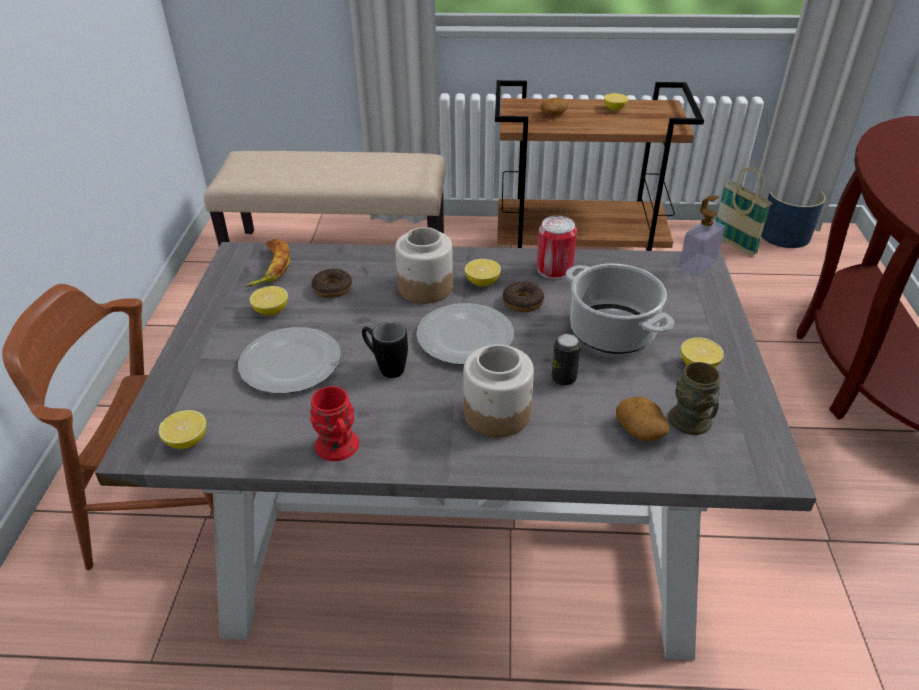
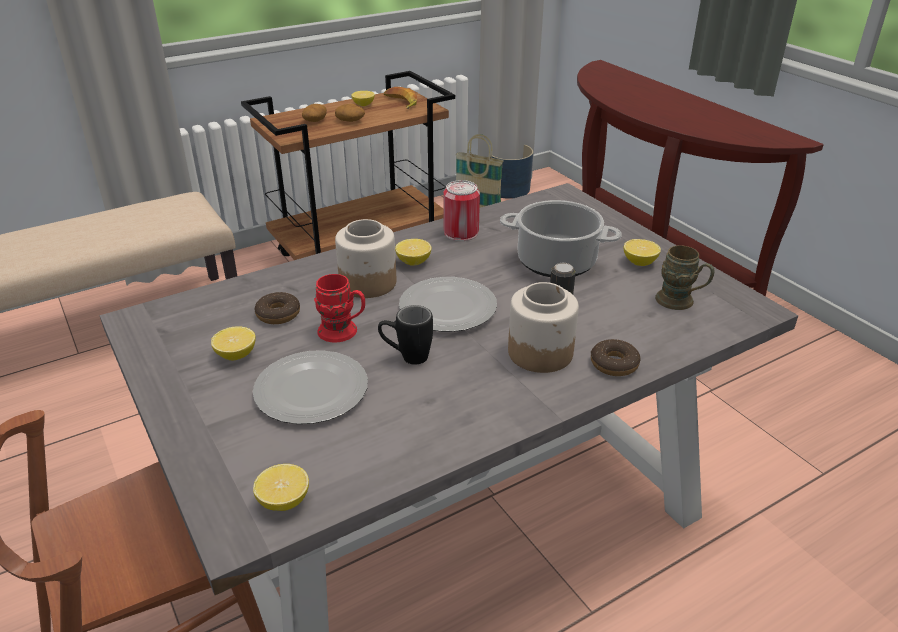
camera: 35 degrees left, 5 degrees down
banana [246,239,290,287] -> banana moved to [384,87,417,109]
red mug [310,386,359,461] -> red mug moved to [314,274,365,342]
donut [503,282,544,312] -> donut moved to [591,339,641,376]
potato [616,397,669,441] -> potato moved to [335,104,365,122]
soap dispenser [679,196,725,275] -> none

